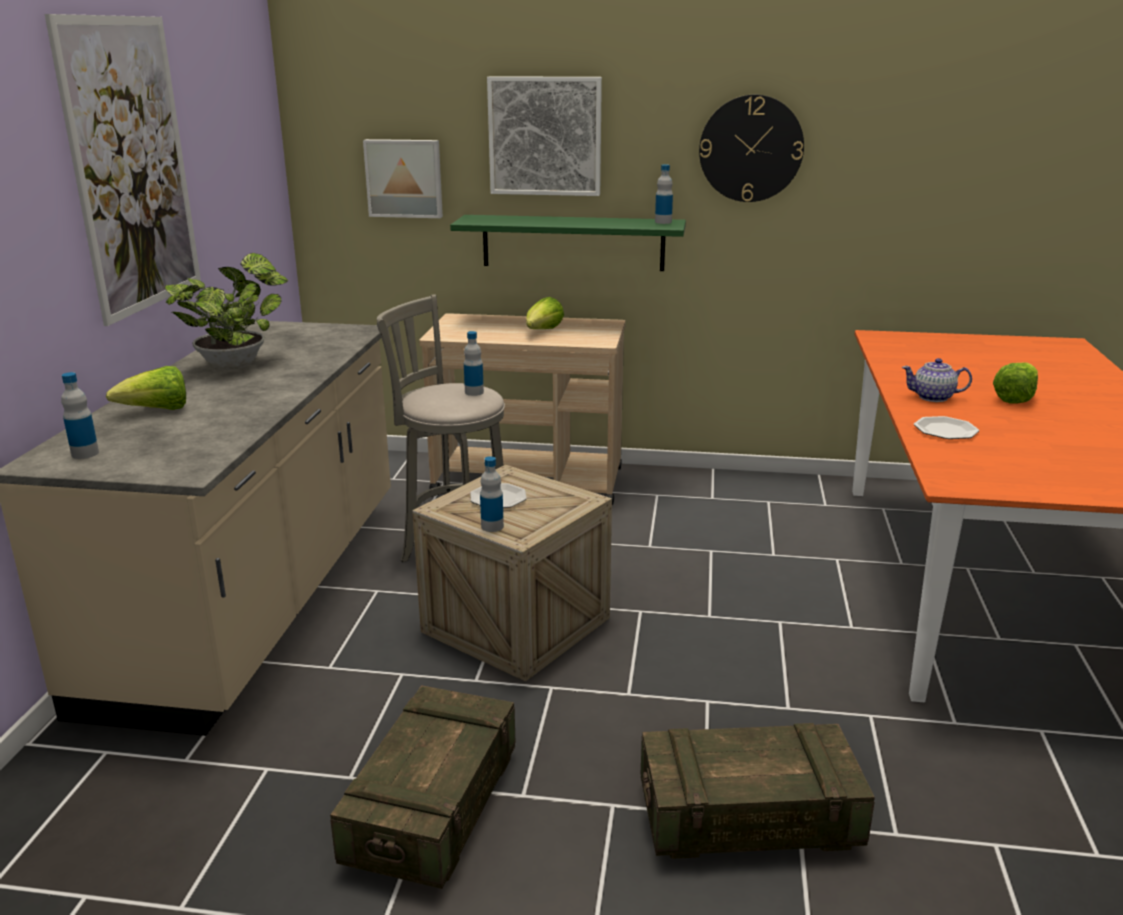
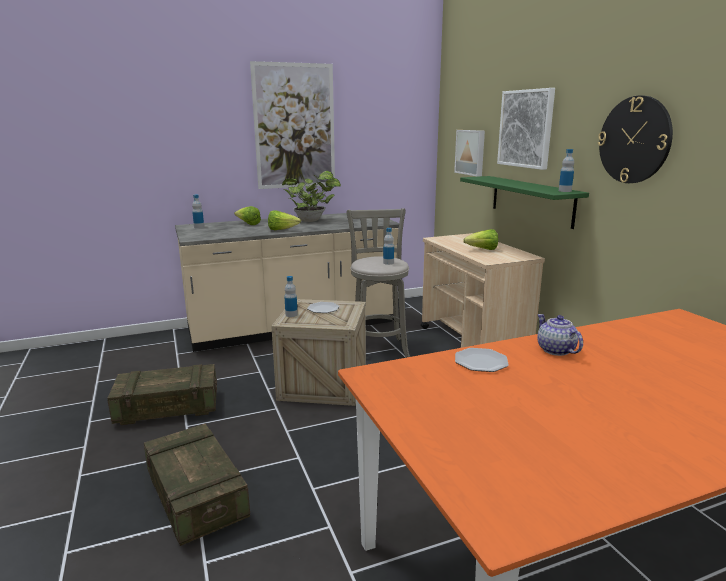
camera: 60 degrees right, 5 degrees down
lettuce [993,363,1038,404] -> lettuce moved to [268,210,301,230]

